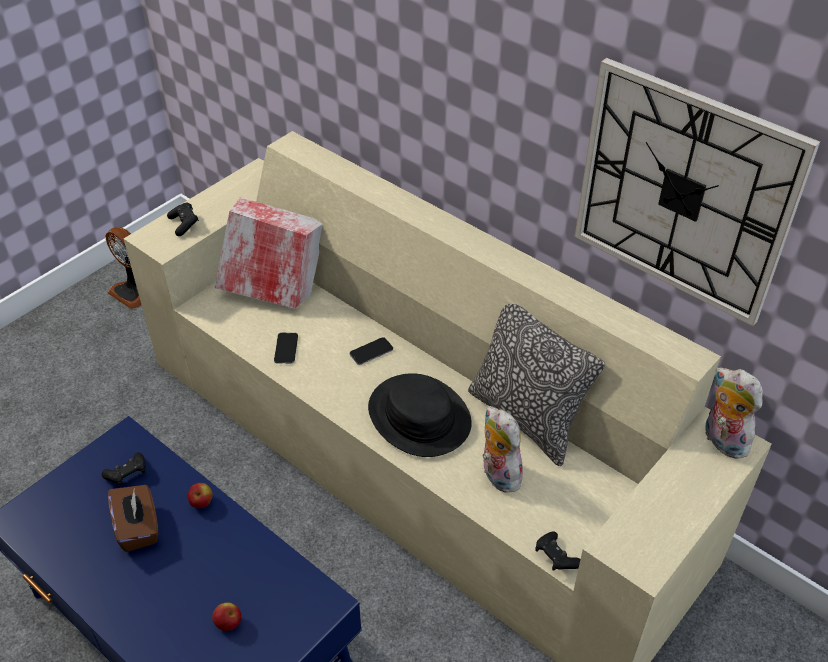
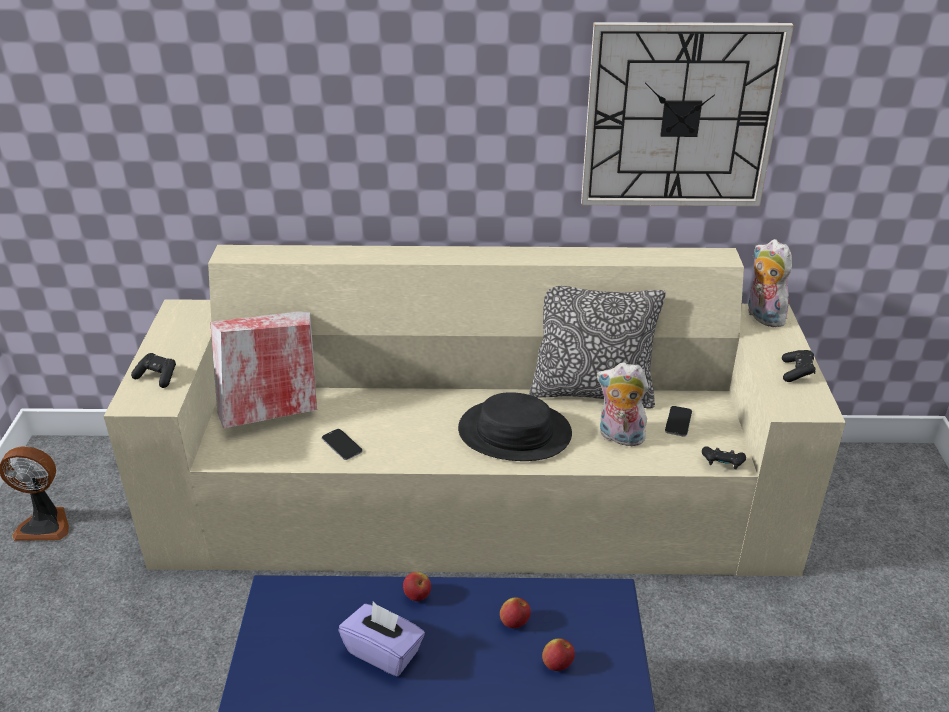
camera: 40 degrees left, 10 degrees down
black game controller [102,452,146,486] -> black game controller moved to [782,350,816,382]
brown tissue box [108,485,158,552] -> purple tissue box [338,602,425,676]
phone [350,337,393,365] -> phone moved to [665,406,692,436]
plush toy [704,367,763,459] -> plush toy turned 45 degrees clockwise [748,239,792,327]
none -> apple [500,598,531,628]

